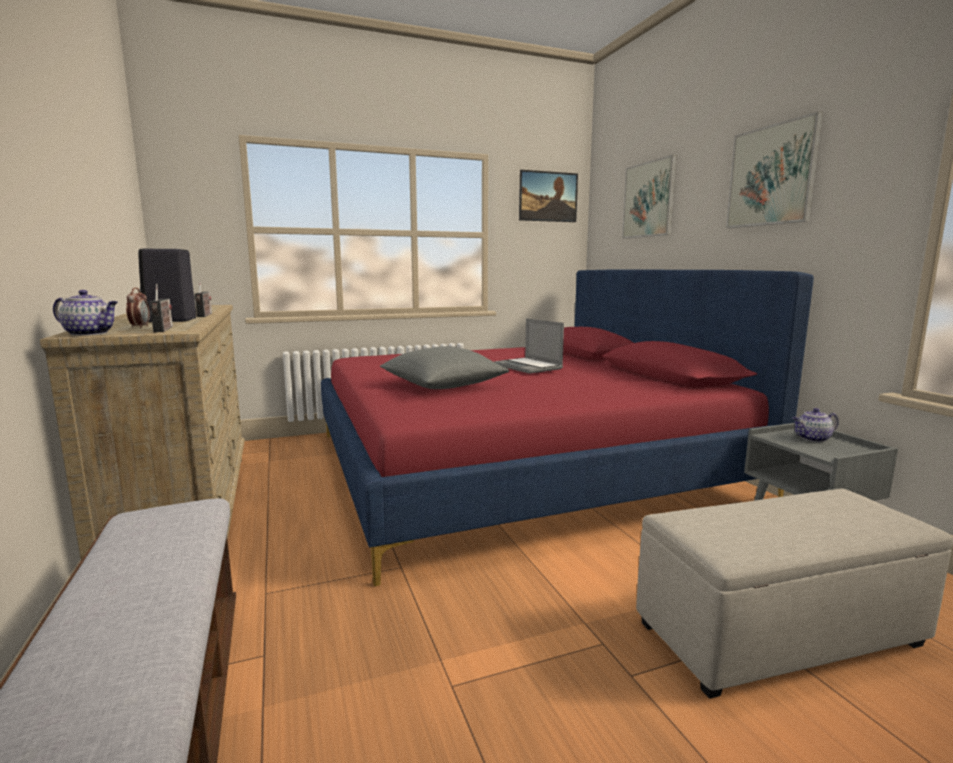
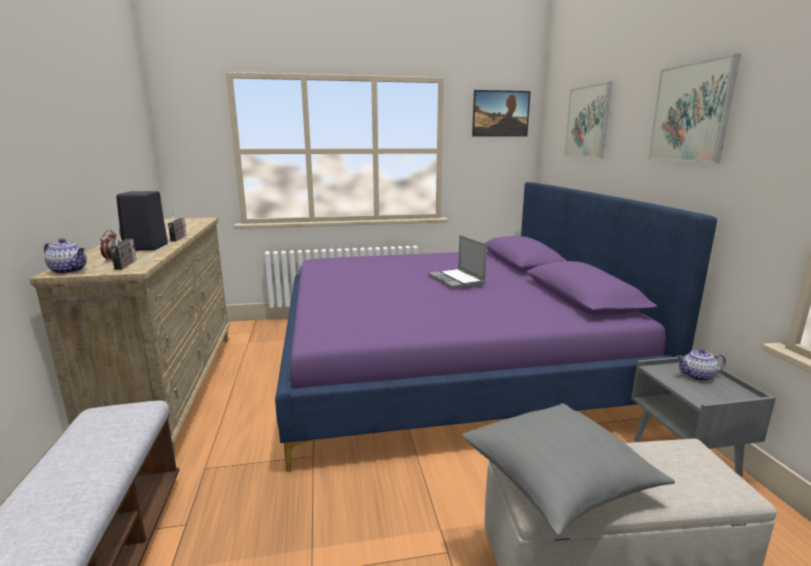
camera: 10 degrees right, 5 degrees up
red bed [321,270,814,586] -> purple bed [275,182,717,472]
grey pillow [380,346,509,389] -> grey pillow moved to [461,403,675,536]

